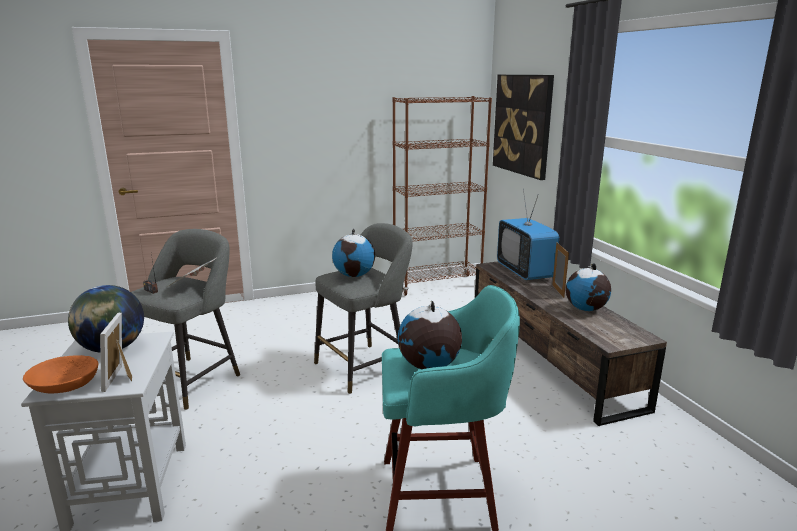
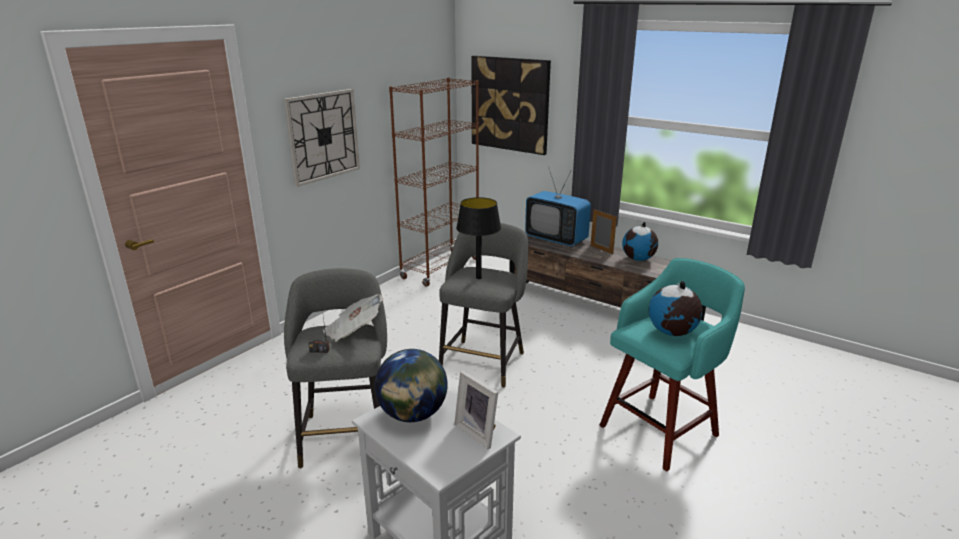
camera: 35 degrees left, 5 degrees up
orange bowl [23,355,98,393] -> none
globe [332,228,375,277] -> black table lamp [456,197,501,279]
none -> wall clock [284,89,360,187]

